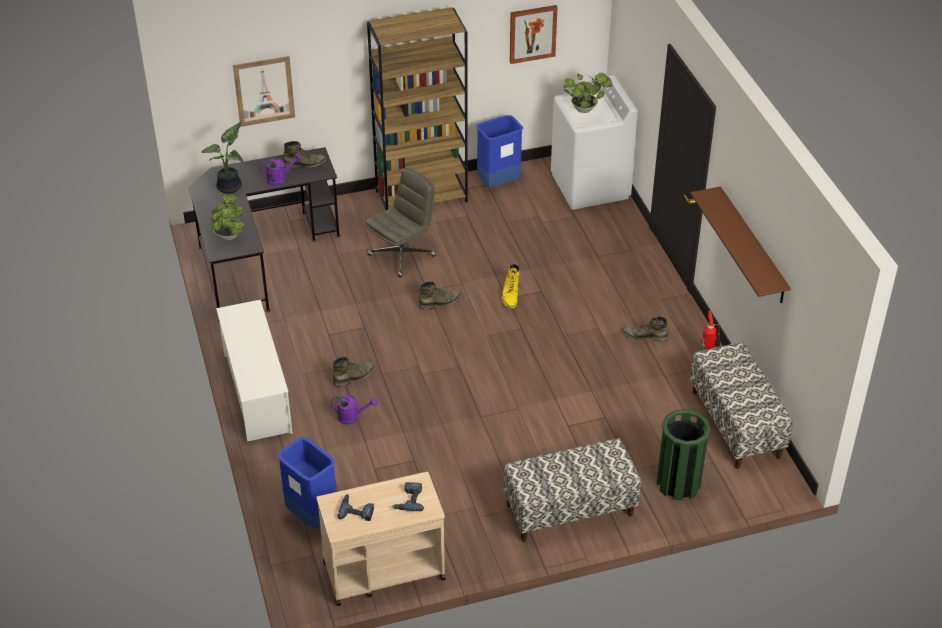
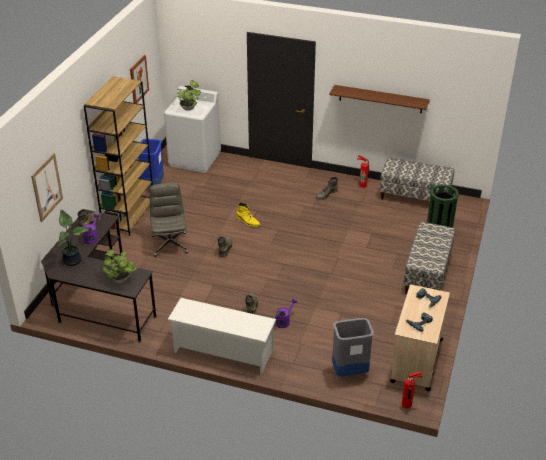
camera: 55 degrees left, 5 degrees down
blue trash can [277,437,337,529] -> grey trash can [332,318,374,376]
none -> fire extinguisher [402,372,422,408]

